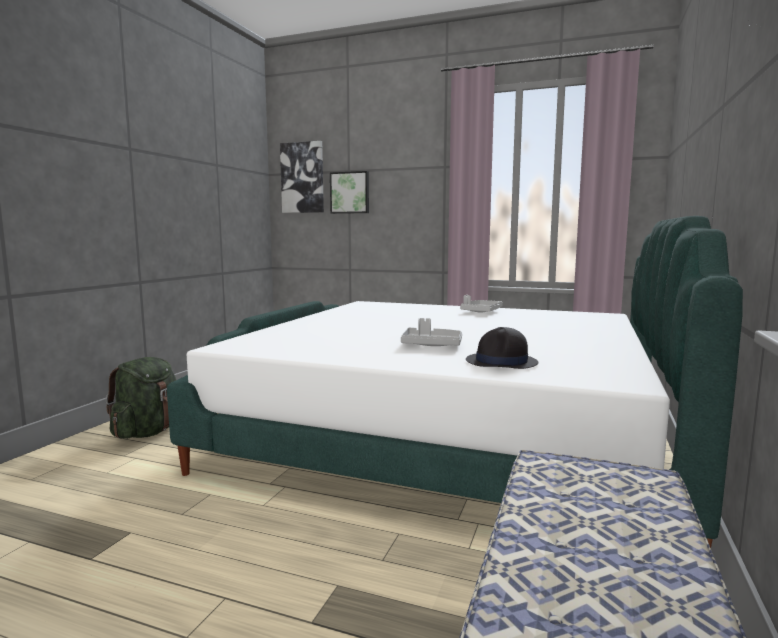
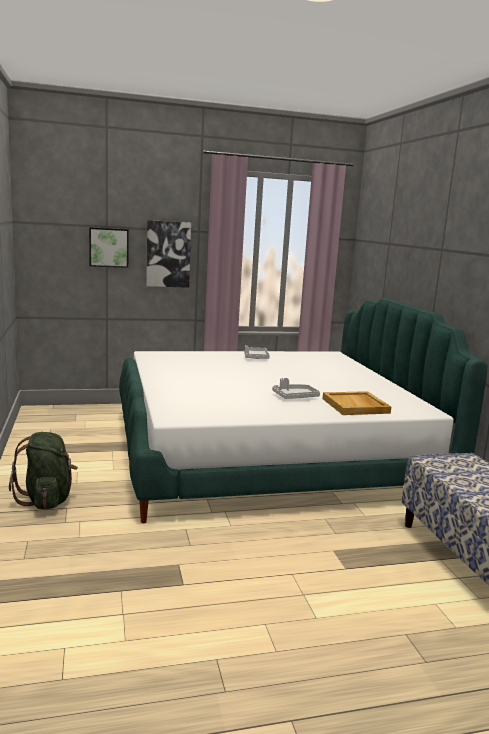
camera: 35 degrees left, 5 degrees up
picture [280,141,324,213] -> picture moved to [146,220,191,288]
black hat [466,327,538,369] -> beige tray [323,391,391,415]

